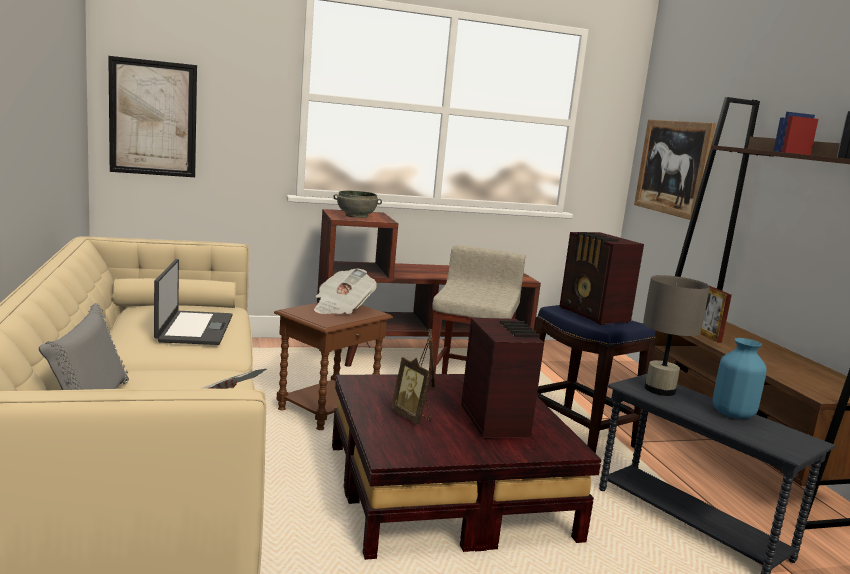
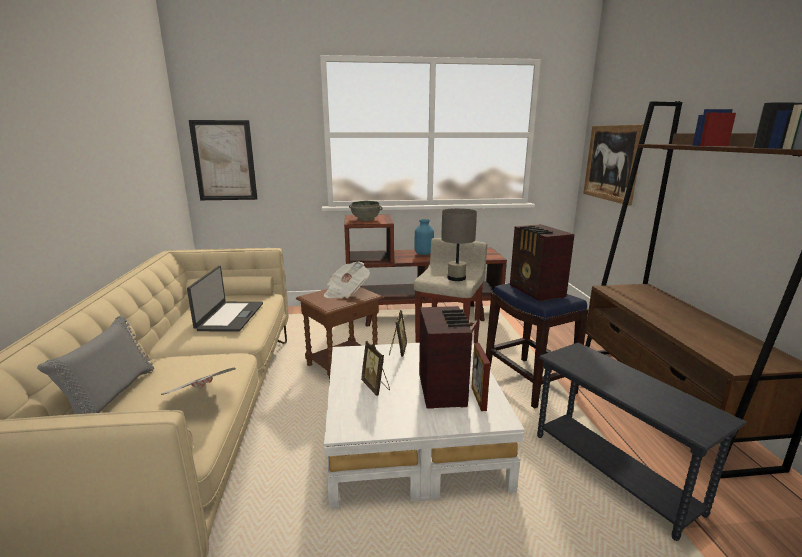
camera: 10 degrees right, 5 degrees up
brown coffee table [332,374,602,560] -> white coffee table [324,340,525,509]
grey table lamp [643,275,710,396] -> grey table lamp moved to [441,208,477,281]
picture frame [700,286,732,343] -> picture frame moved to [471,343,490,411]
blue vase [713,338,767,419] -> blue vase moved to [415,219,434,255]

